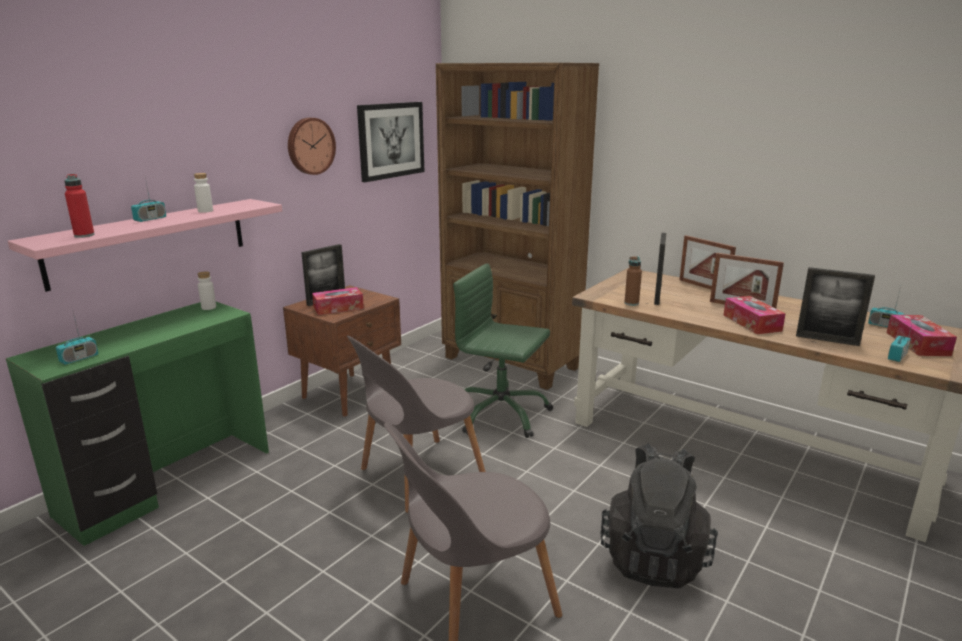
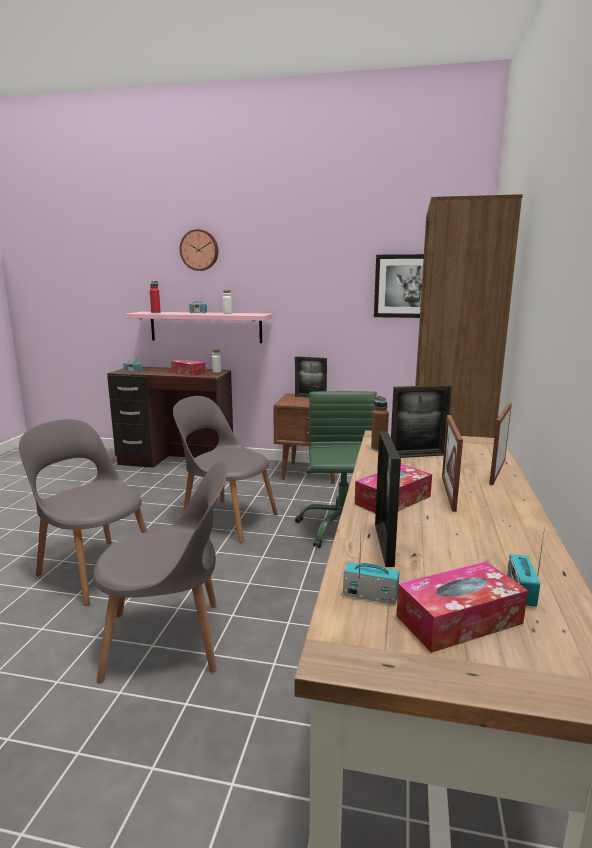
camera: 65 degrees right, 5 degrees down
green desk [6,302,269,546] -> brown desk [107,367,233,468]
wall clock [288,118,336,175] -> wall clock moved to [180,229,218,271]
tissue box [312,287,364,315] -> tissue box moved to [171,359,206,376]
black backpack [600,444,718,588] -> grey chair [93,461,227,683]

